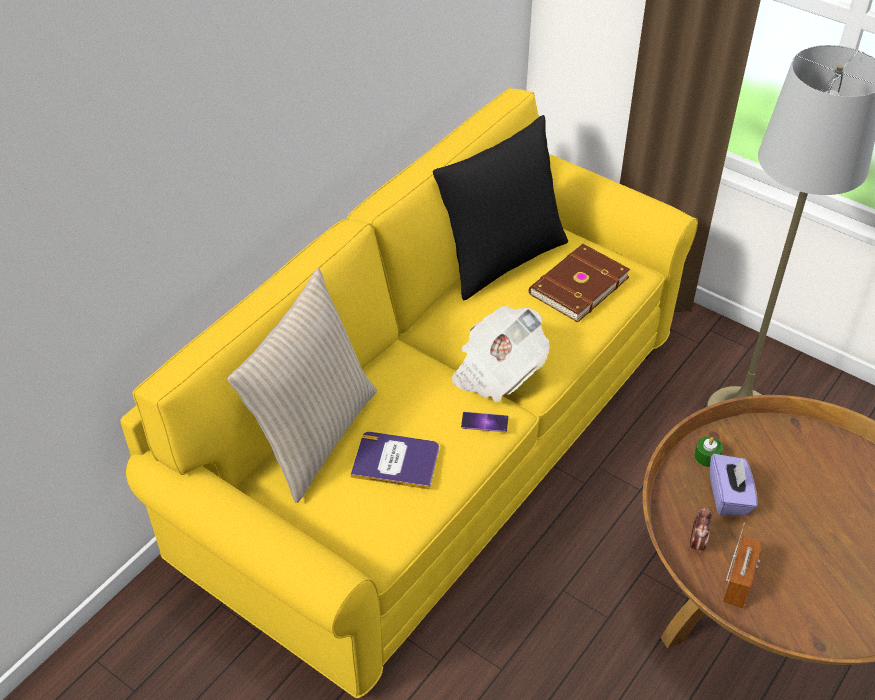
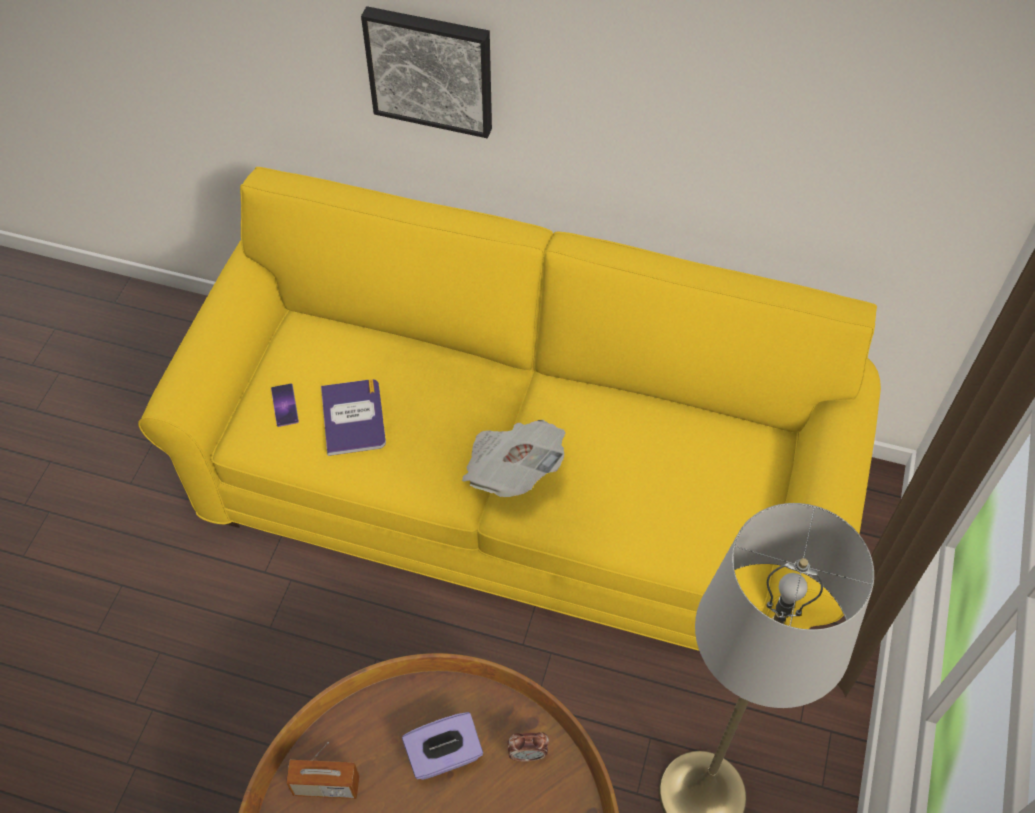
camera: 70 degrees right, 10 degrees up
beige pillow [228,268,377,503] -> none
black pillow [433,115,568,300] -> none
phone [461,412,509,432] -> phone moved to [271,383,299,427]
brown book [529,244,630,322] -> none
alarm clock [690,506,712,554] -> alarm clock moved to [508,732,549,762]
green candle [694,436,723,467] -> none
none -> picture [361,6,492,138]

